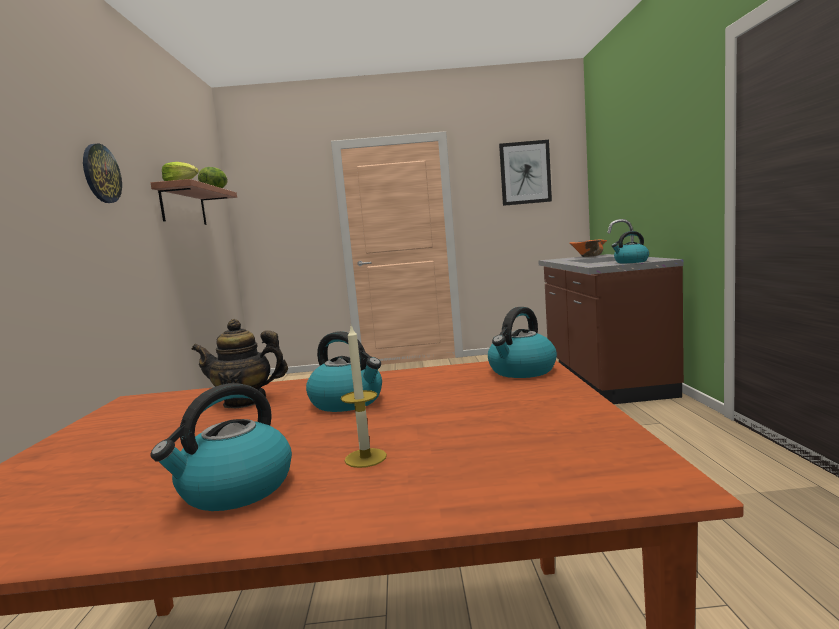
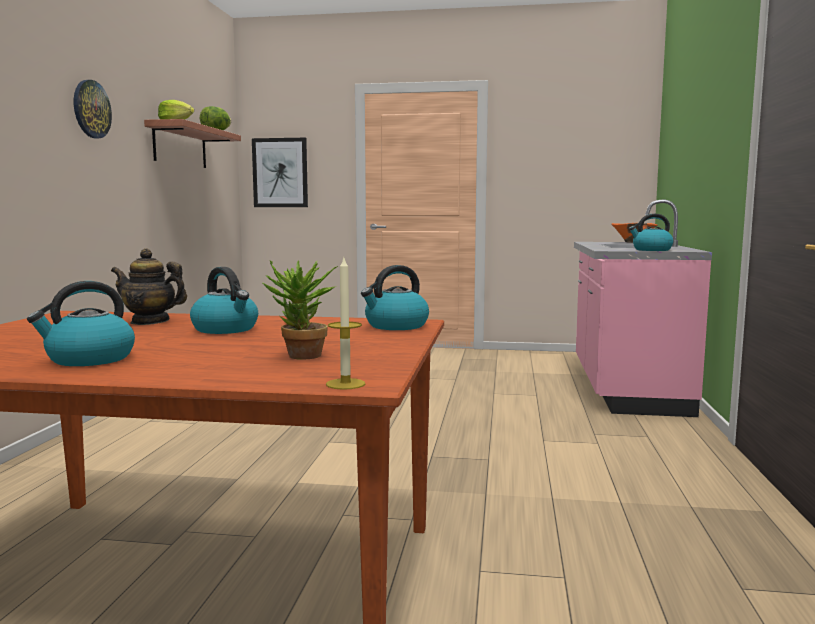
camera: 10 degrees right, 0 degrees up
candle [341,326,387,468] -> candle moved to [326,258,365,390]
picture [499,140,552,206] -> picture moved to [252,138,308,207]
brown counter [538,219,684,404] -> pink counter [574,200,712,417]
none -> potted plant [262,260,338,360]

